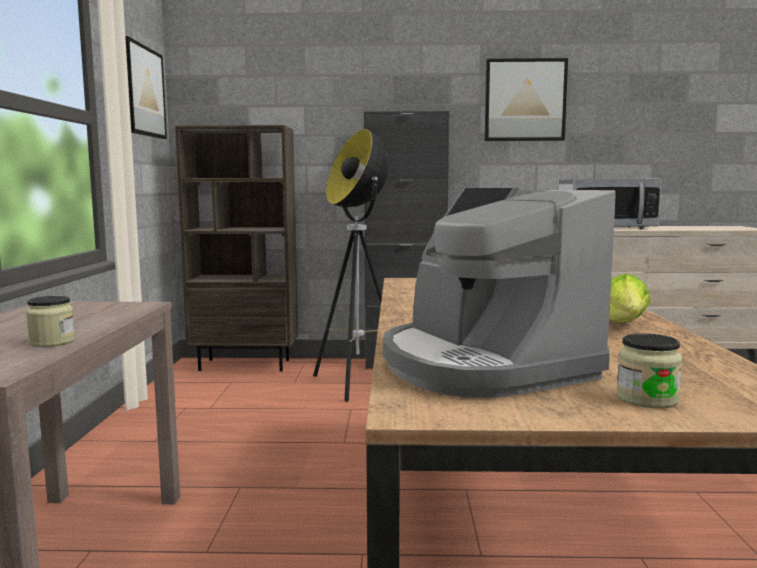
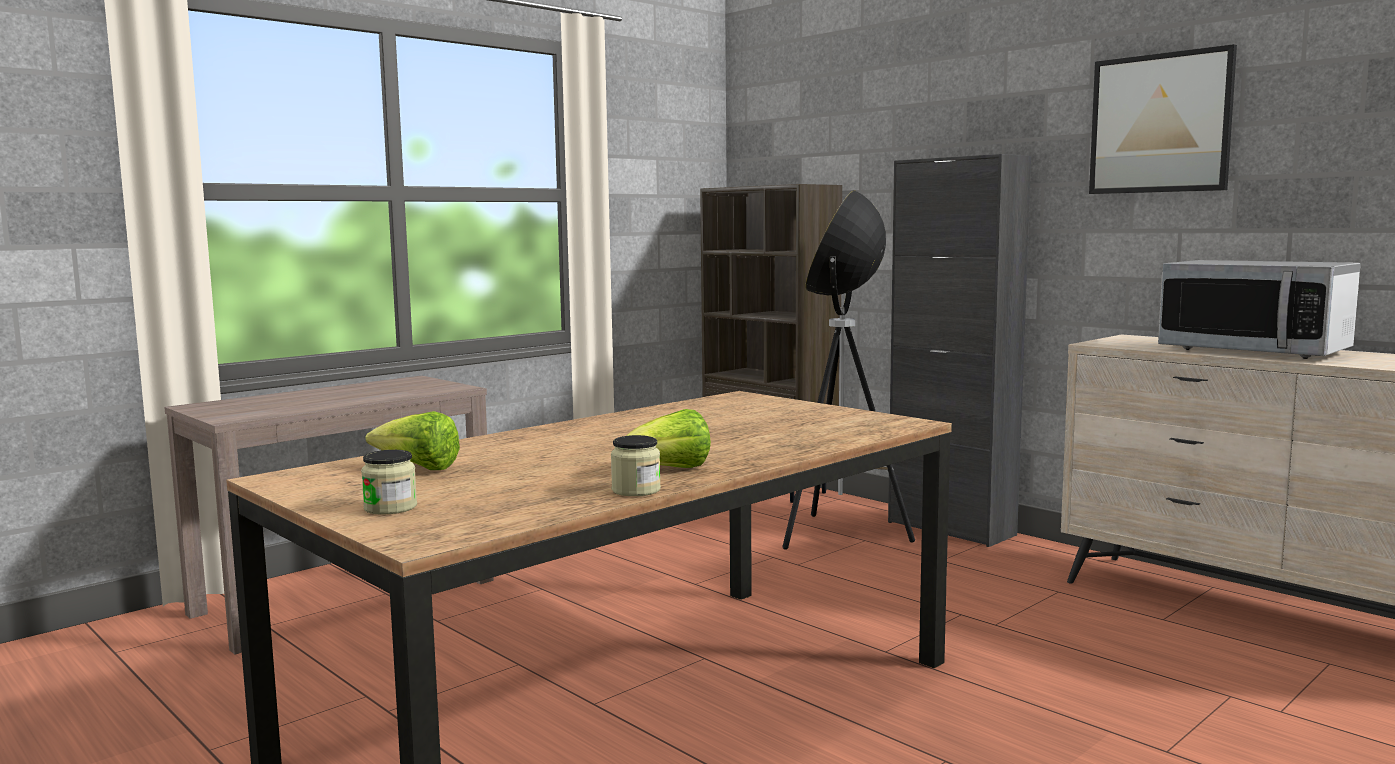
camera: 45 degrees right, 0 degrees up
jar [26,296,75,347] -> jar moved to [611,435,661,496]
picture [125,36,167,139] -> none
coffee machine [383,188,616,398] -> lettuce [366,411,460,470]

